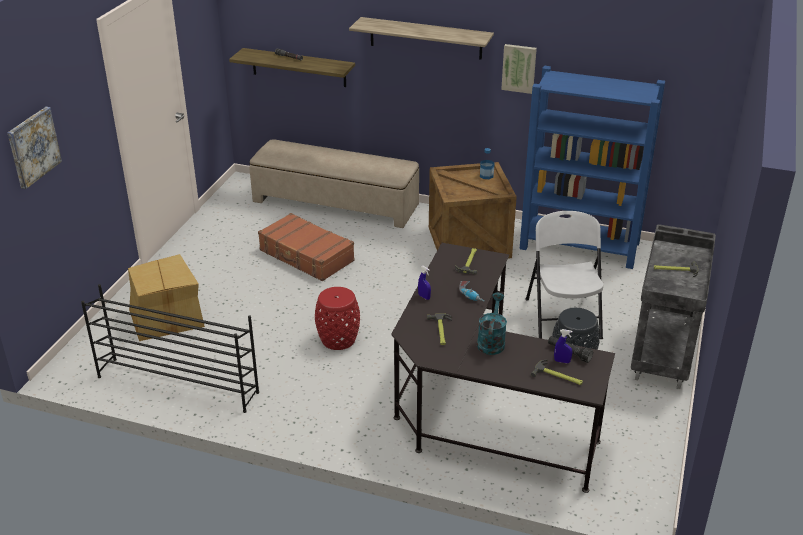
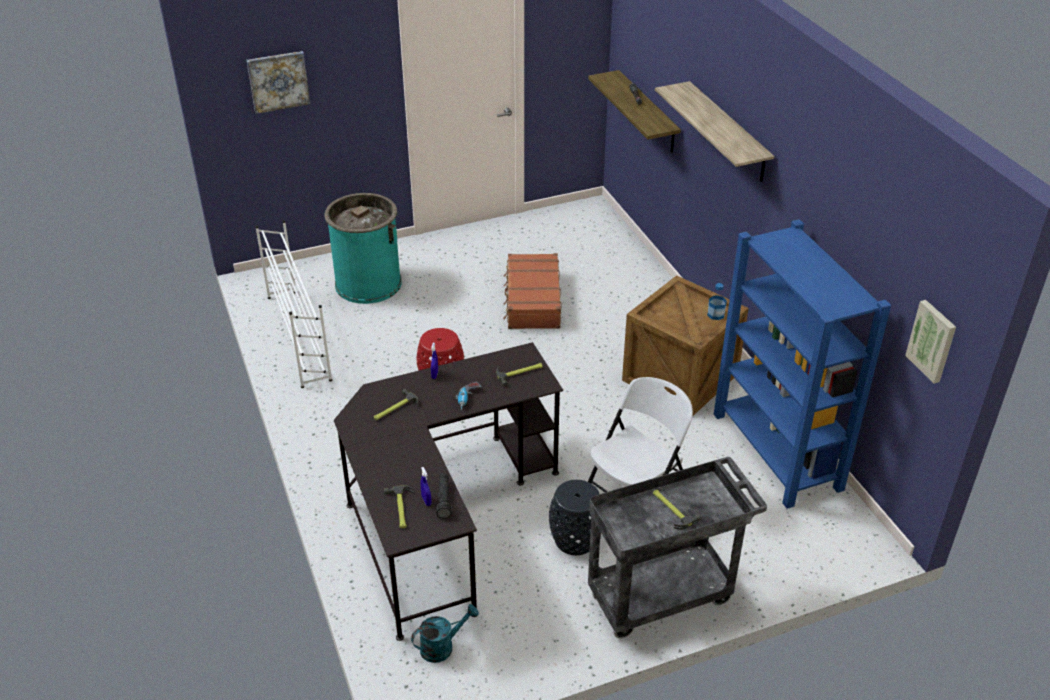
camera: 50 degrees right, 5 degrees up
black shoe rack [81,284,259,413] -> white shoe rack [255,220,332,388]
cardboard box [128,254,205,341] -> turquoise trash can [324,193,402,304]
beige bench [249,139,419,228] -> none
turquoise watering can [477,293,507,355] -> turquoise watering can moved to [411,604,479,663]
picture [501,44,537,94] -> picture moved to [905,300,956,384]

